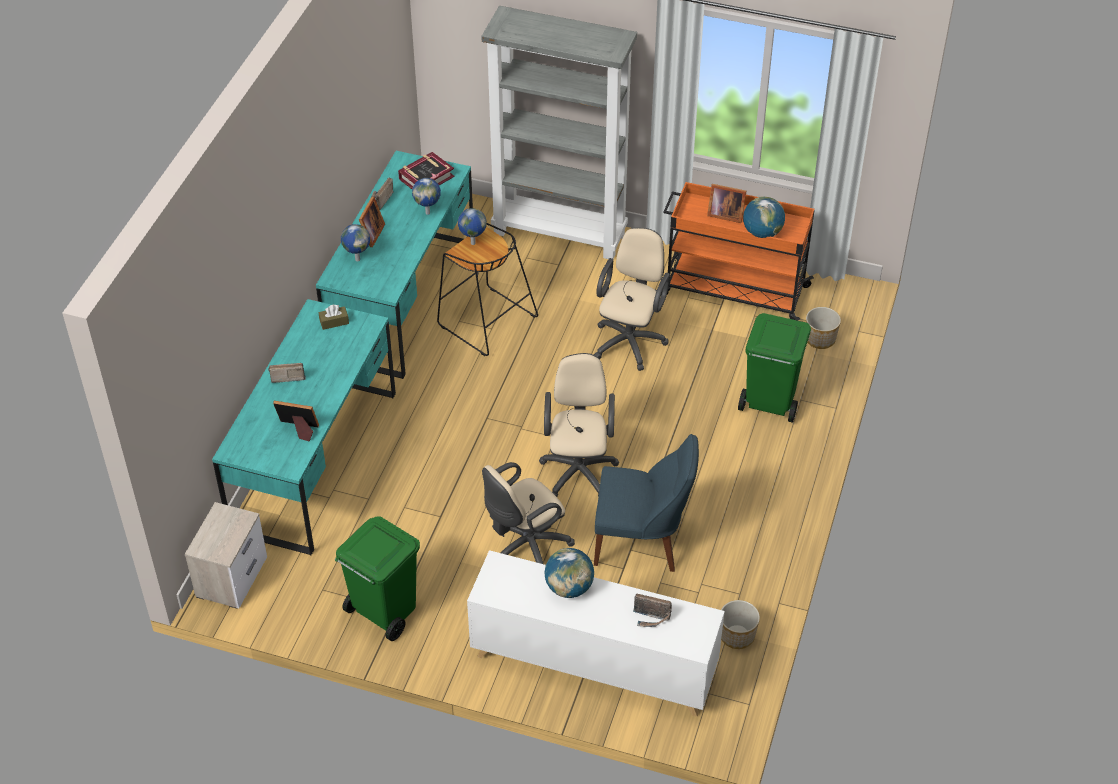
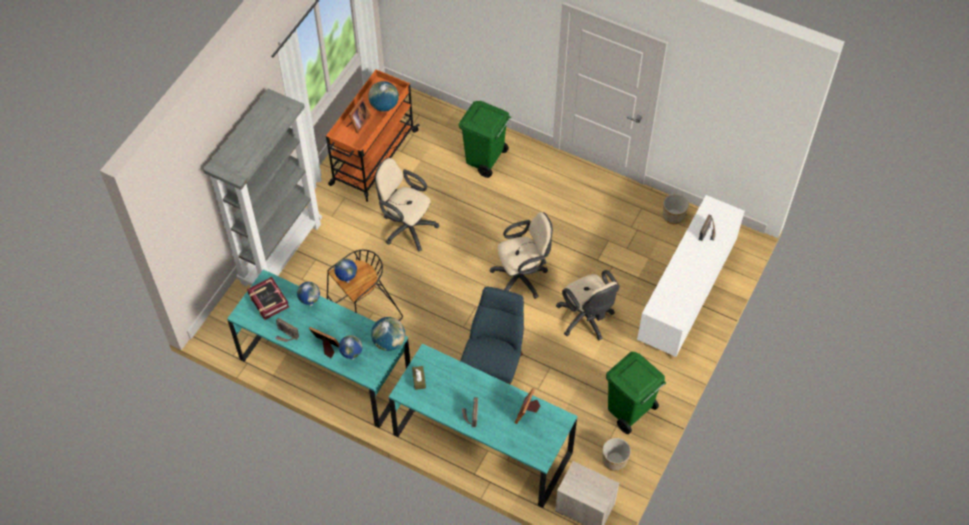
camera: 80 degrees left, 10 degrees up
beige office chair [539,353,619,497] -> beige office chair turned 150 degrees clockwise [490,212,553,299]
globe [545,548,594,598] -> globe moved to [371,317,405,351]
blue chair [594,434,699,572] -> blue chair moved to [460,287,524,385]
planter [806,307,841,349] -> planter moved to [603,438,631,471]

